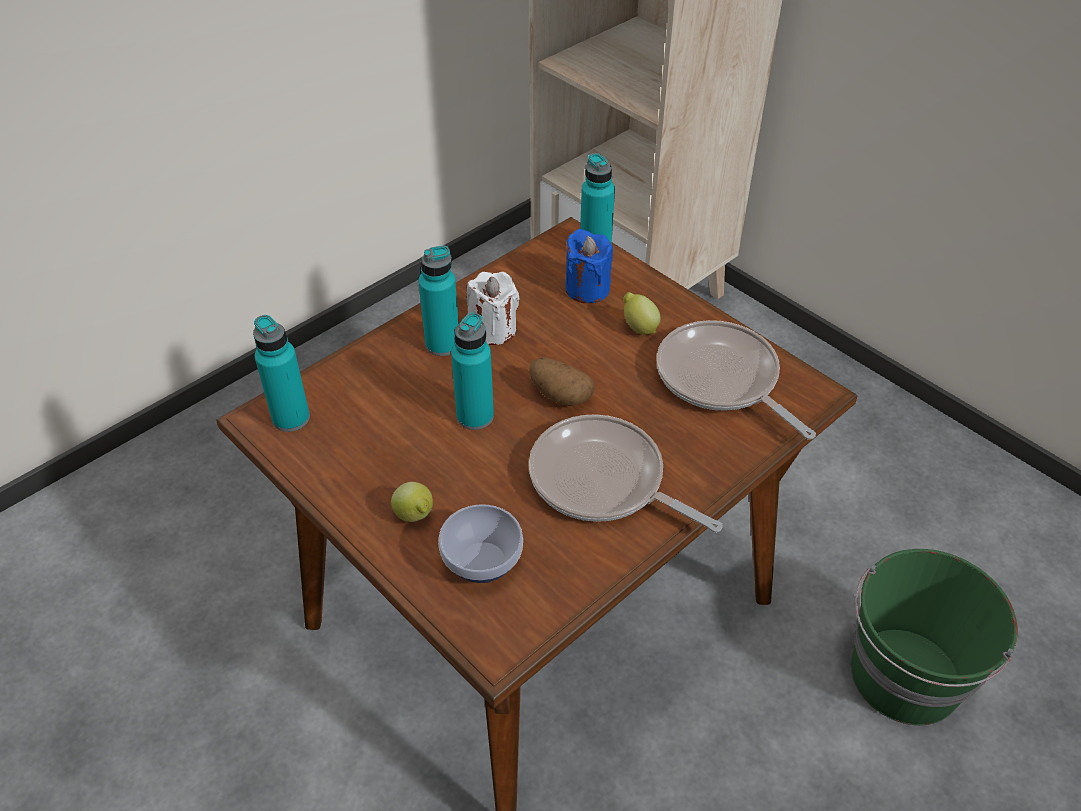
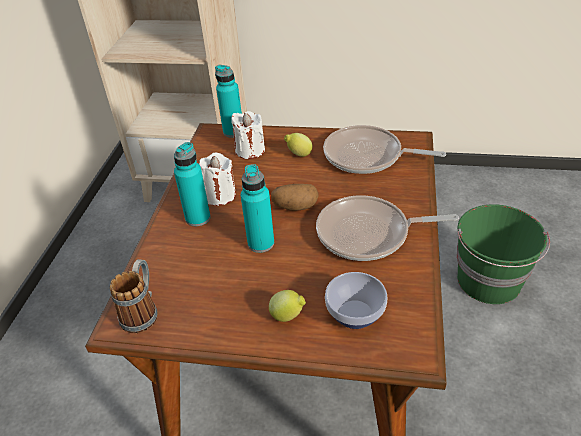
camera: 35 degrees left, 5 degrees down
turquoise bottle [253,315,310,432] -> mug [110,259,158,333]
blue candle [565,229,613,303] -> white candle [231,111,265,159]

